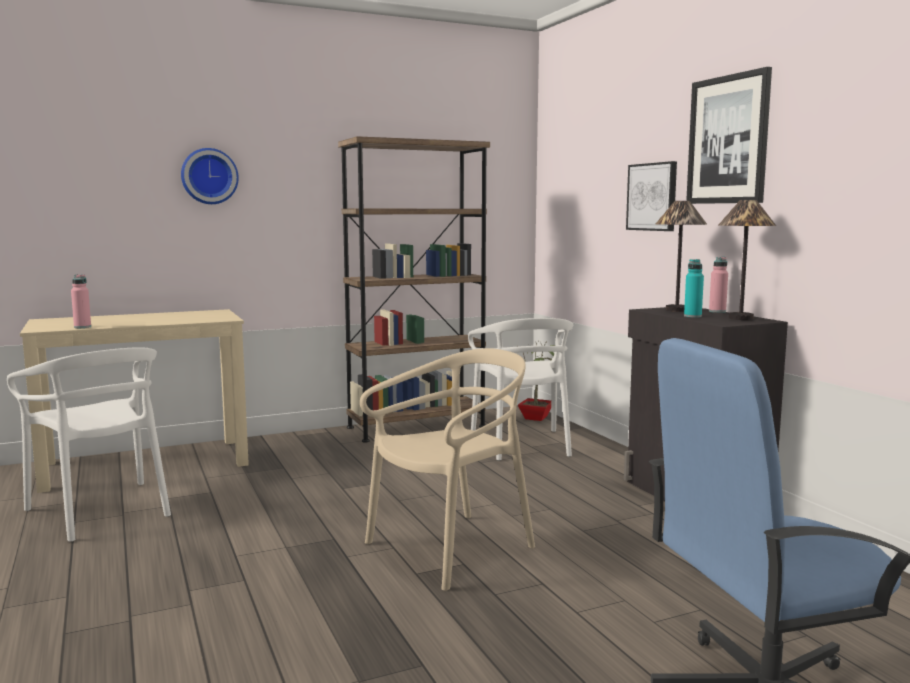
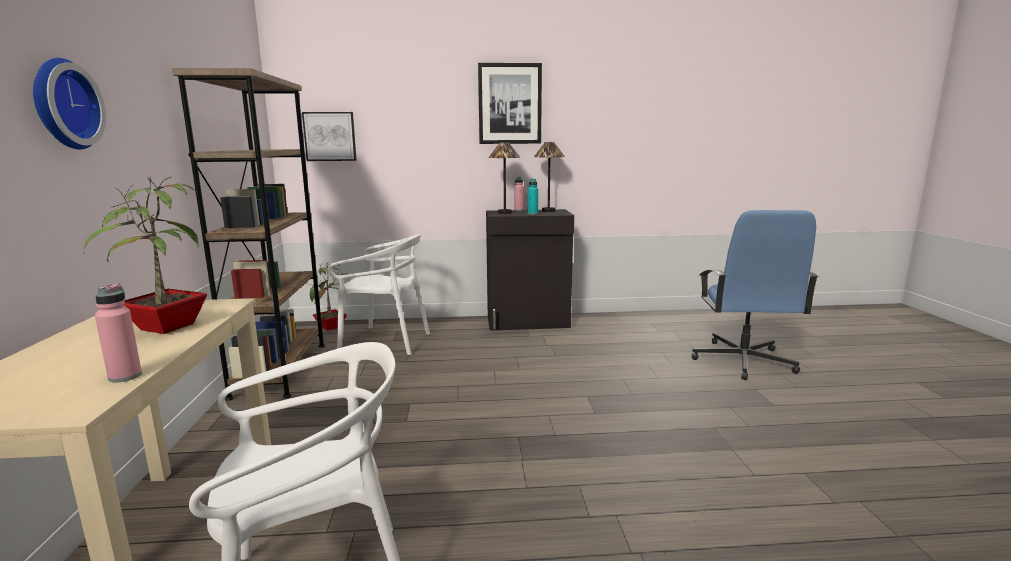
camera: 70 degrees left, 5 degrees up
beige chair [360,348,535,591] -> none
picture [626,161,677,231] -> picture moved to [302,112,357,161]
none -> potted plant [84,175,207,334]

